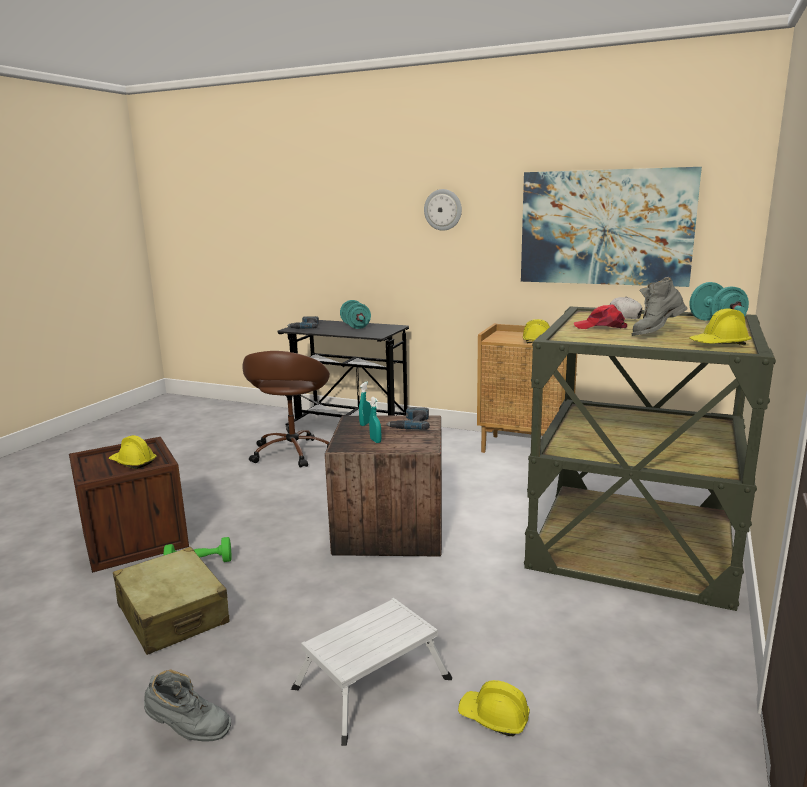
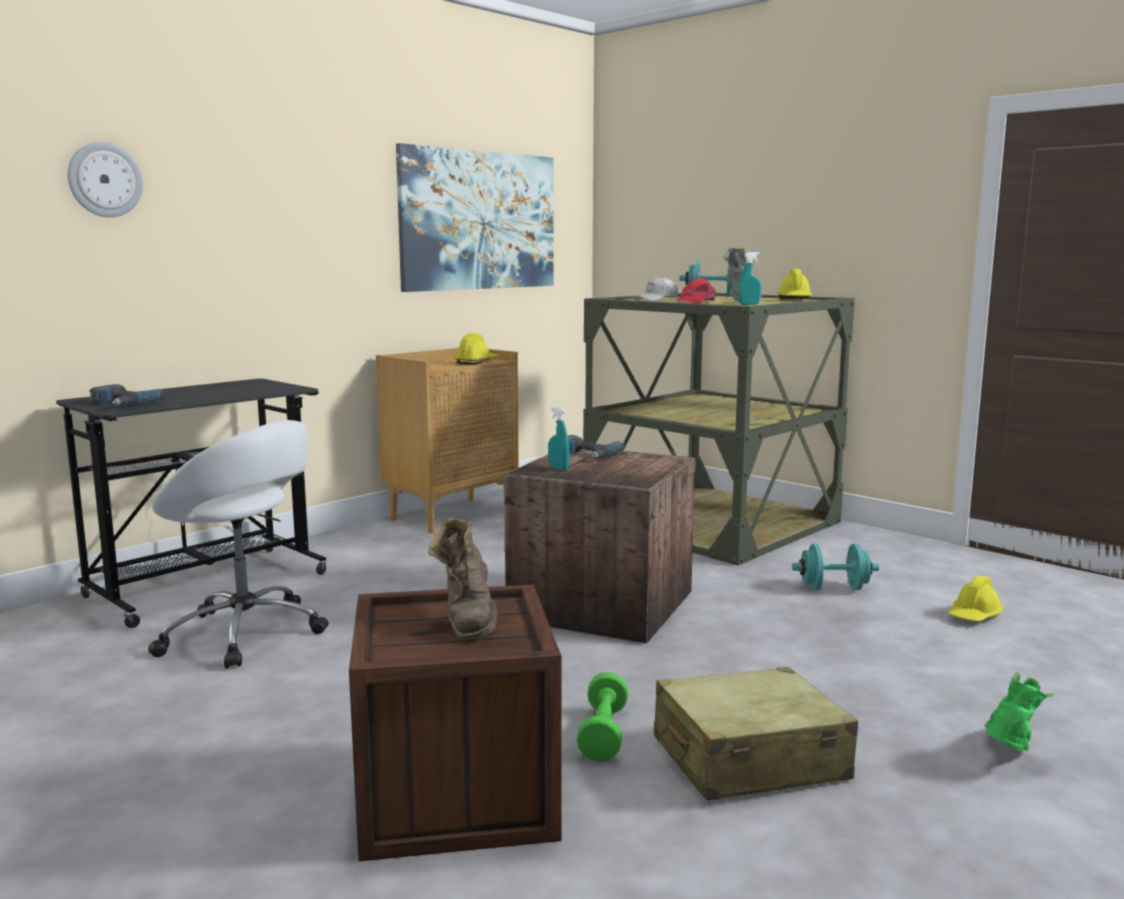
camera: 70 degrees left, 5 degrees down
yellow hard hat [109,435,157,469] -> brown boot [428,517,497,641]
grey boot [144,670,231,742] -> green boot [984,672,1054,751]
brown office chair [243,351,330,468] -> white office chair [148,420,329,669]
white step ladder [291,598,452,746] -> none
turquoise dumbbell [340,300,371,329] -> turquoise dumbbell moved to [792,544,879,590]
turquoise spray bottle [369,397,381,443] -> turquoise spray bottle moved to [739,252,761,305]
wall clock [424,189,462,231] -> wall clock moved to [68,142,143,217]

